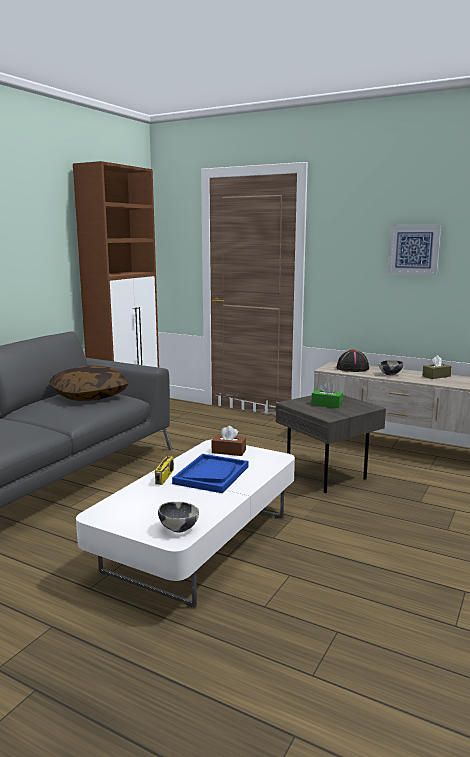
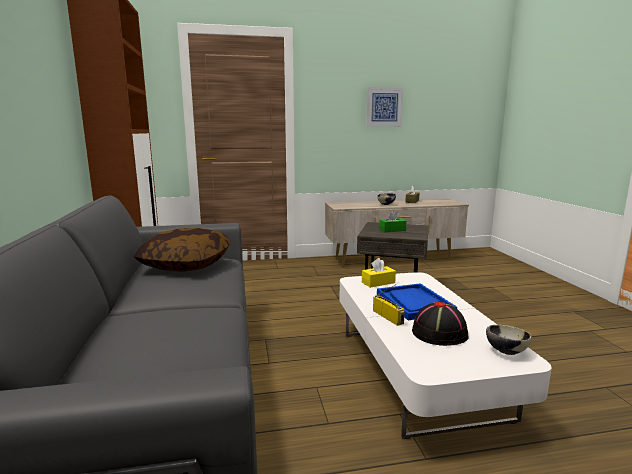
camera: 40 degrees left, 0 degrees up
brown tissue box [212,426,246,456] -> yellow tissue box [362,258,396,288]
black hat [337,349,369,372] -> black hat moved to [412,302,468,346]

